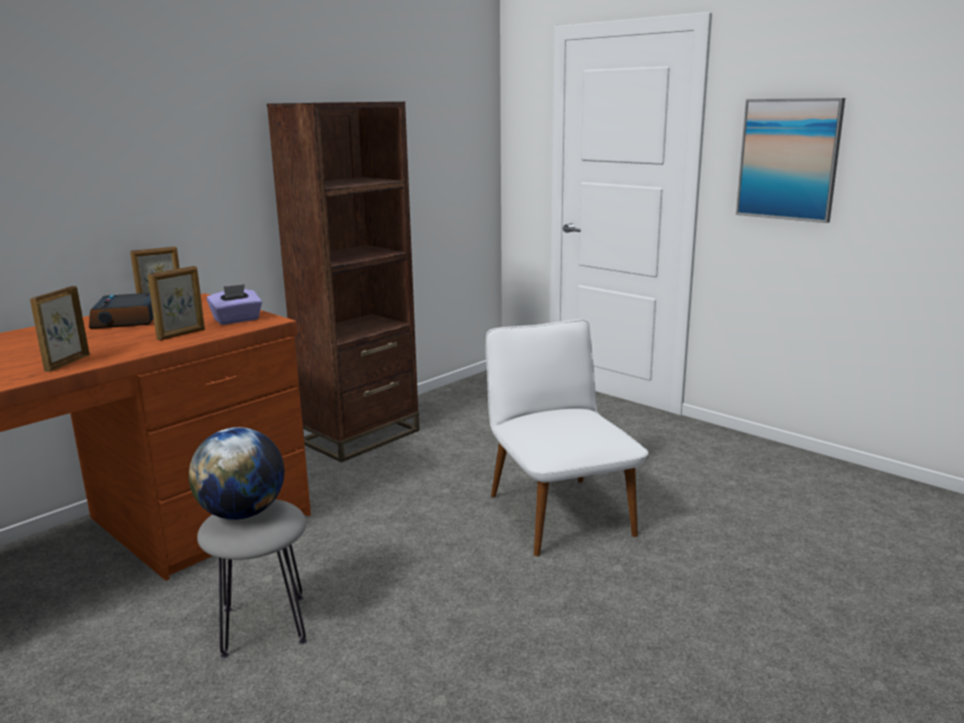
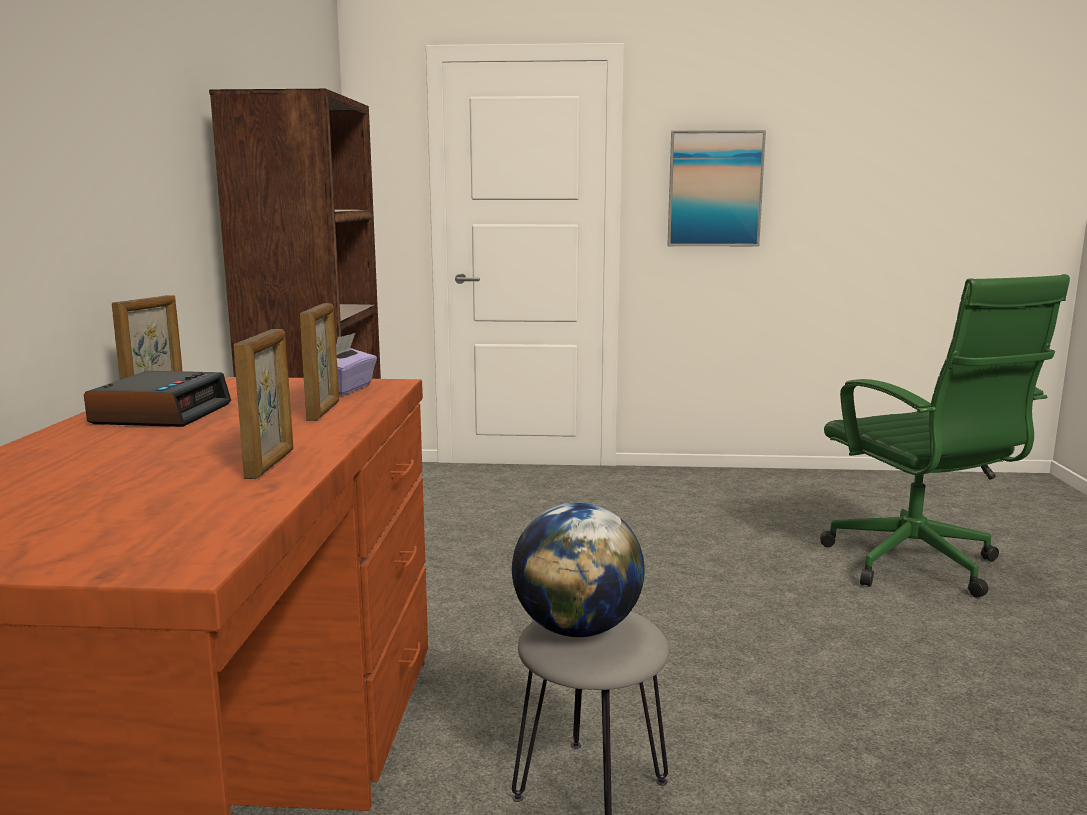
camera: 40 degrees left, 5 degrees down
picture frame [30,286,90,372] -> picture frame turned 150 degrees counterclockwise [234,329,293,479]
alarm clock [89,293,154,329] -> alarm clock turned 120 degrees counterclockwise [84,371,231,427]
white chair [486,319,648,556] -> none
none -> green office chair [820,274,1070,598]

